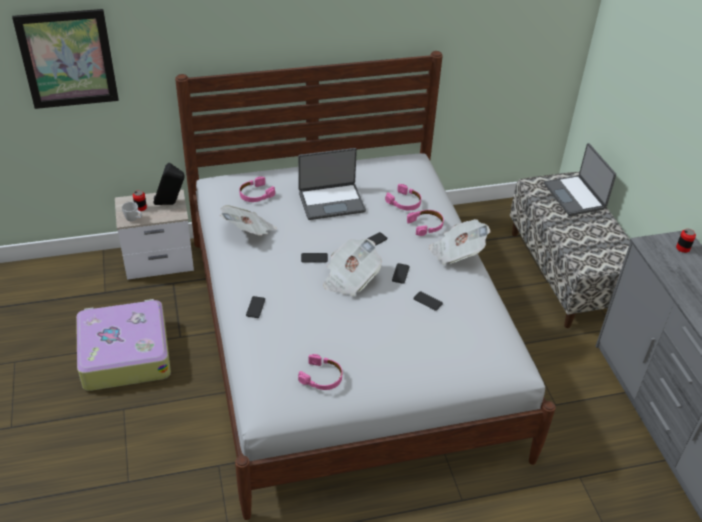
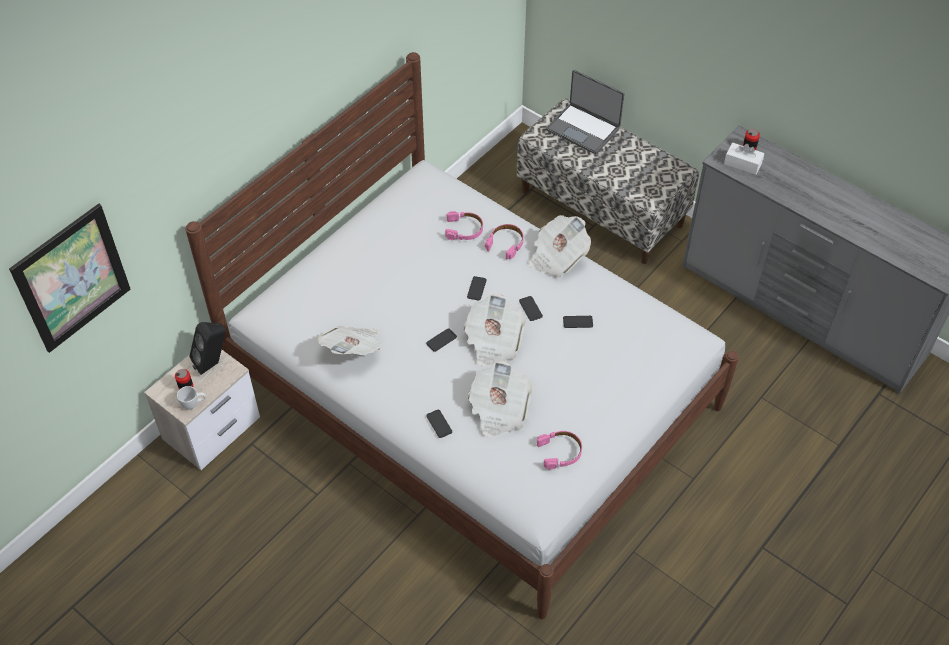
camera: 35 degrees left, 10 degrees up
suitcase [76,299,171,391] -> none
pink headphones [239,177,275,202] -> none
laptop [298,148,366,220] -> none
none -> newspaper [468,361,532,437]
none -> white tissue box [724,143,765,175]

